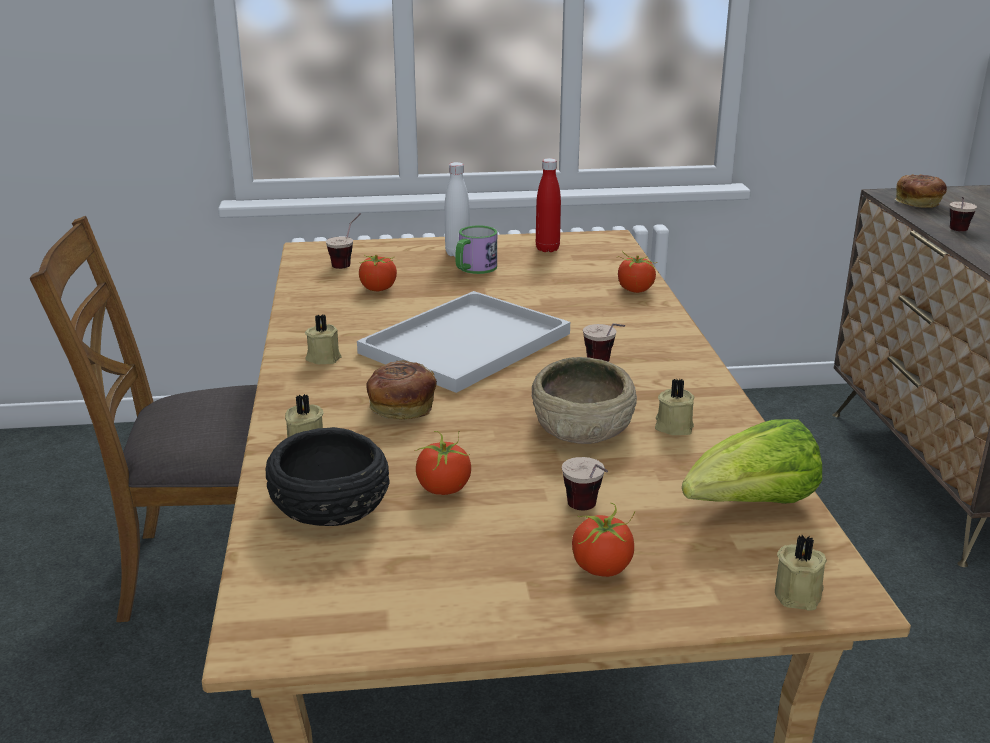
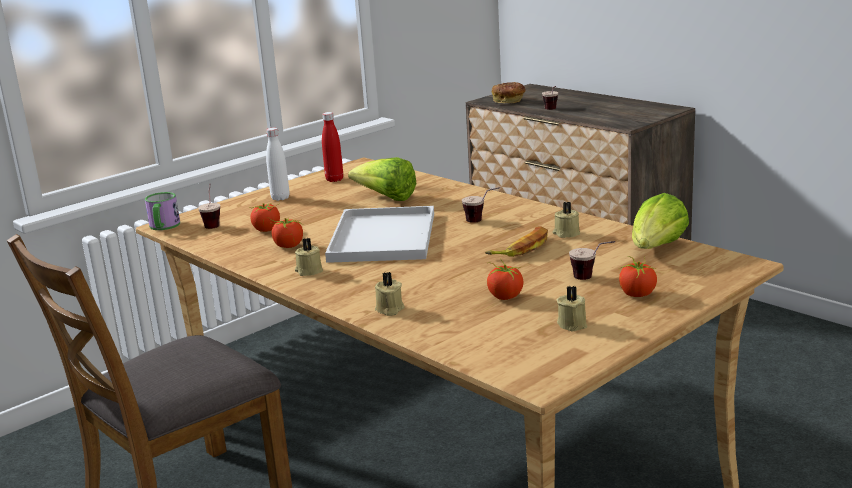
camera: 35 degrees left, 5 degrees down
black bowl [265,427,390,526] -> none
bread [366,360,437,420] -> none
mug [455,225,497,274] -> mug moved to [145,192,180,230]
beige bowl [532,357,637,444] -> banana [485,226,548,257]
tomato [617,251,657,293] -> tomato moved to [269,217,303,248]
beige candle [775,535,826,611] -> beige candle moved to [557,286,587,331]
none -> lettuce [348,157,416,201]

